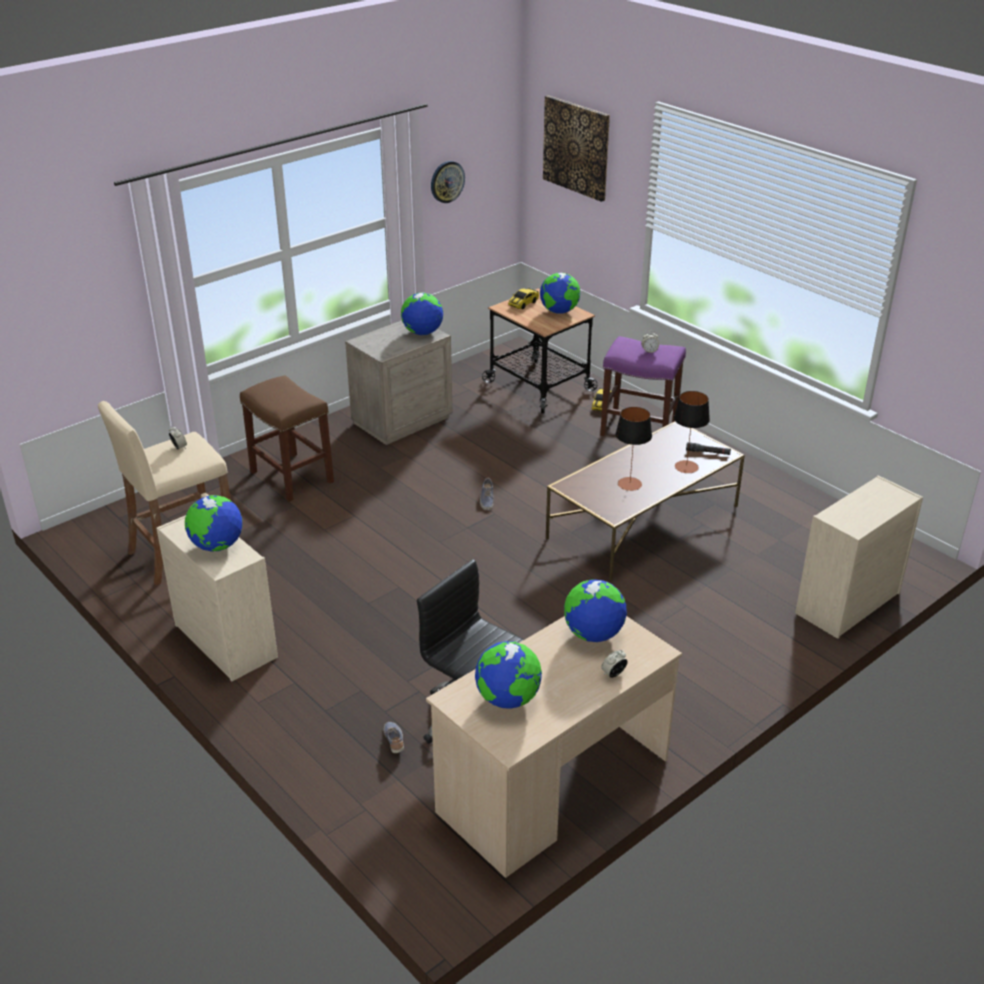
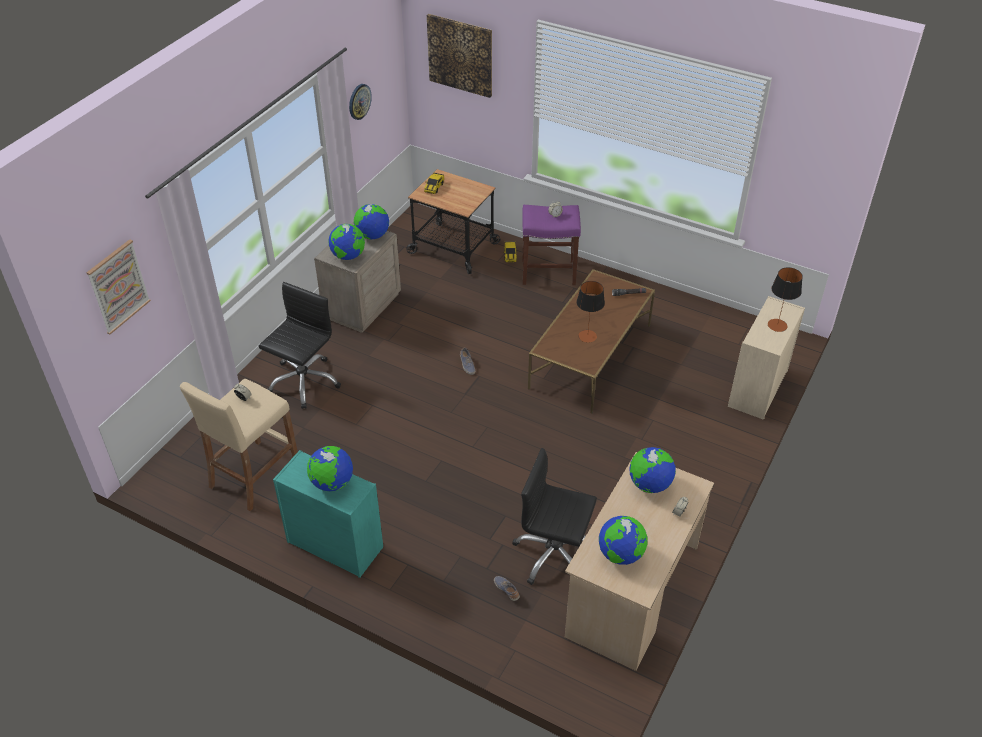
camera: 20 degrees left, 10 degrees up
beige dresser [156,515,278,682] -> turquoise dresser [273,450,383,578]
brown stool [240,375,334,502] -> black office chair [259,282,341,409]
globe [540,273,580,314] -> globe moved to [329,224,365,260]
table lamp [674,391,710,473] -> table lamp moved to [768,267,803,332]
none -> picture [87,239,151,334]

